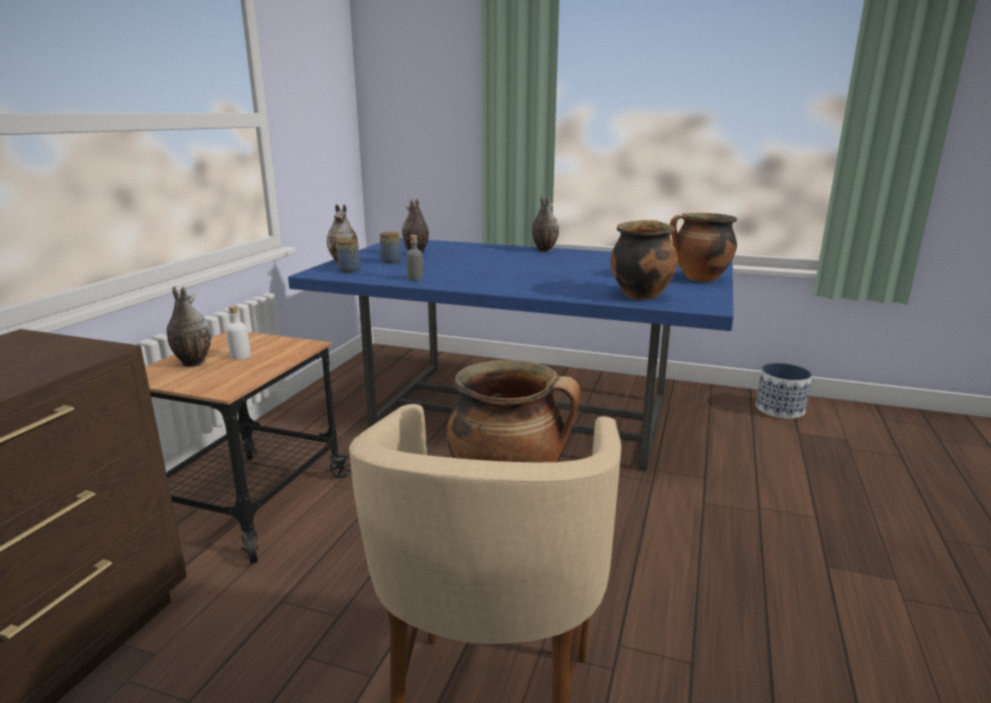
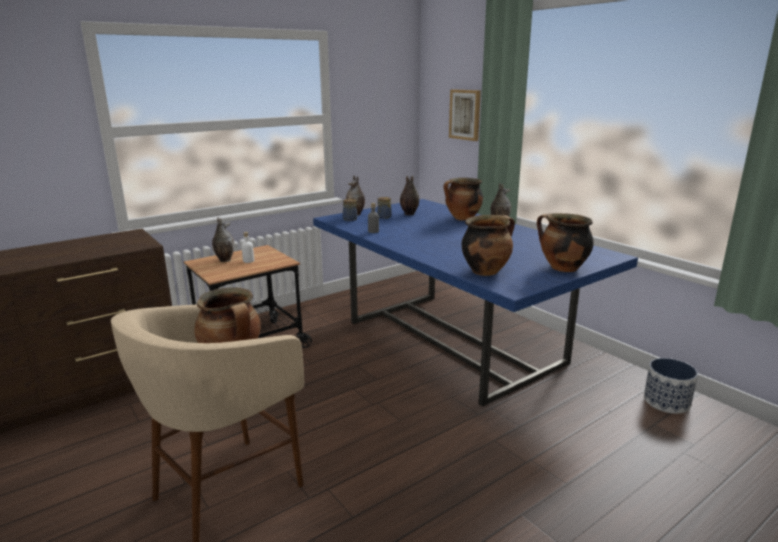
camera: 35 degrees right, 0 degrees up
none -> cooking pot [443,178,483,220]
none -> picture [449,89,481,141]

